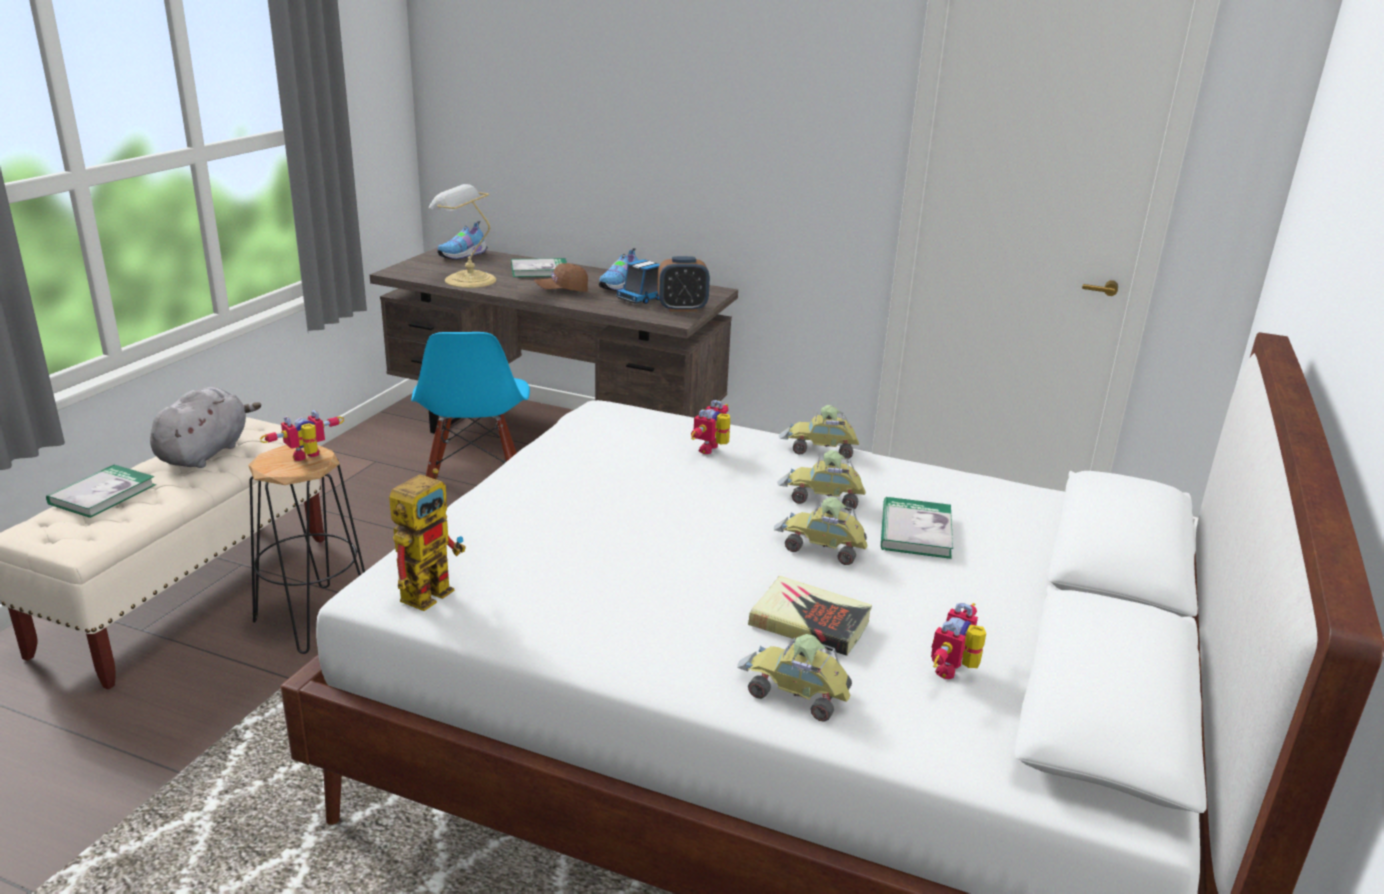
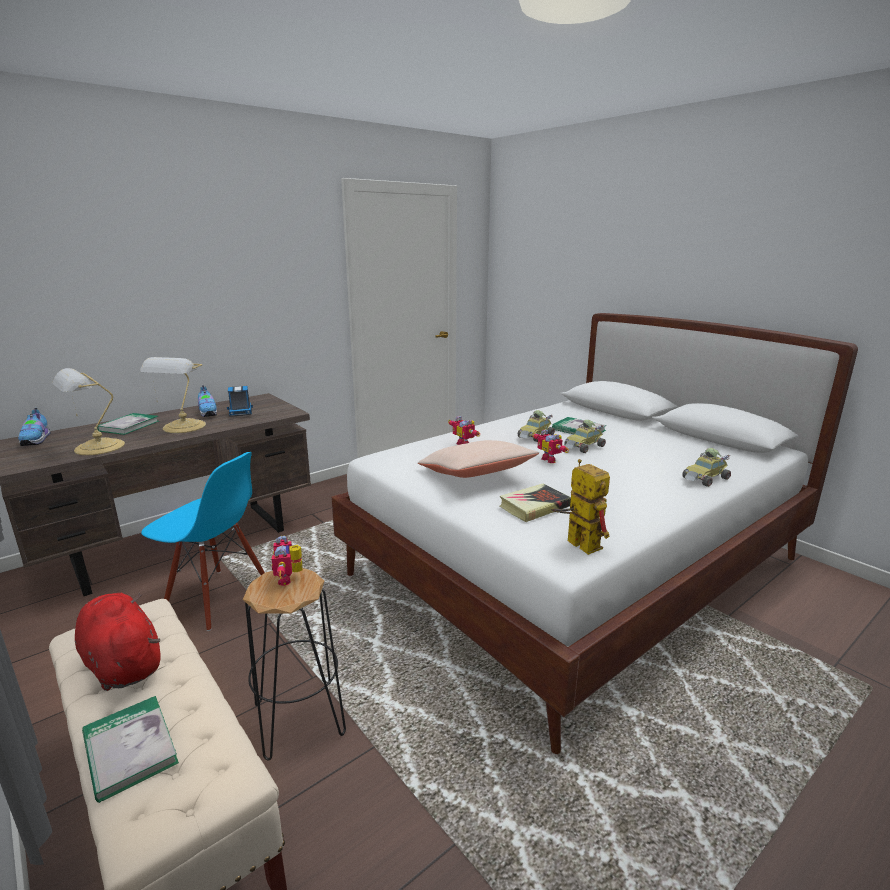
camera: 60 degrees left, 5 degrees down
grey plush toy [150,387,261,468] -> red plush toy [75,593,161,691]
brown cap [534,263,588,292] -> table lamp [140,357,206,433]
alarm clock [657,256,710,312] -> none
book [748,576,872,656] -> book moved to [500,484,571,522]
toy car [779,405,859,459] -> none
toy robot [931,603,986,679] -> toy robot moved to [532,429,569,463]
none -> beige pillow [418,440,539,478]

